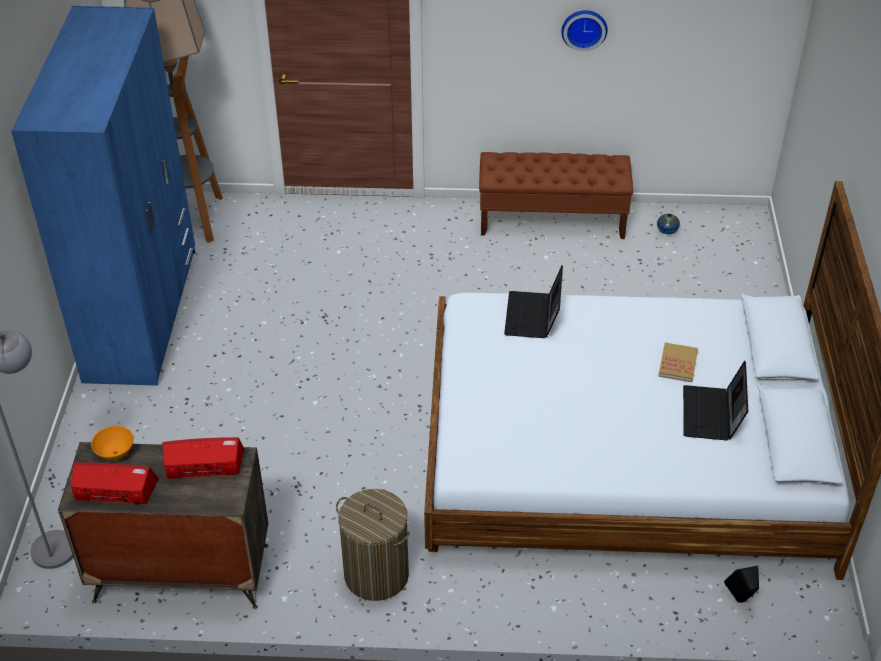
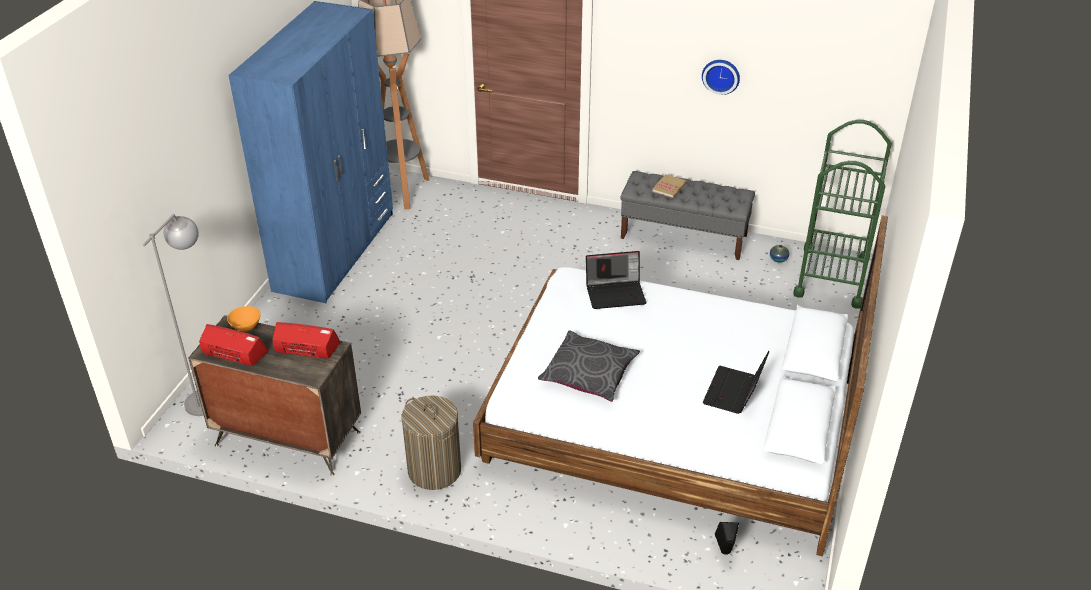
camera: 15 degrees right, 5 degrees down
brown bench [479,152,633,239] -> grey bench [620,171,755,260]
laptop [504,266,563,338] -> laptop turned 120 degrees counterclockwise [586,251,647,309]
book [658,343,698,382] -> book moved to [652,174,686,198]
none -> grey pillow [538,330,640,402]
none -> green cart [793,120,892,309]

